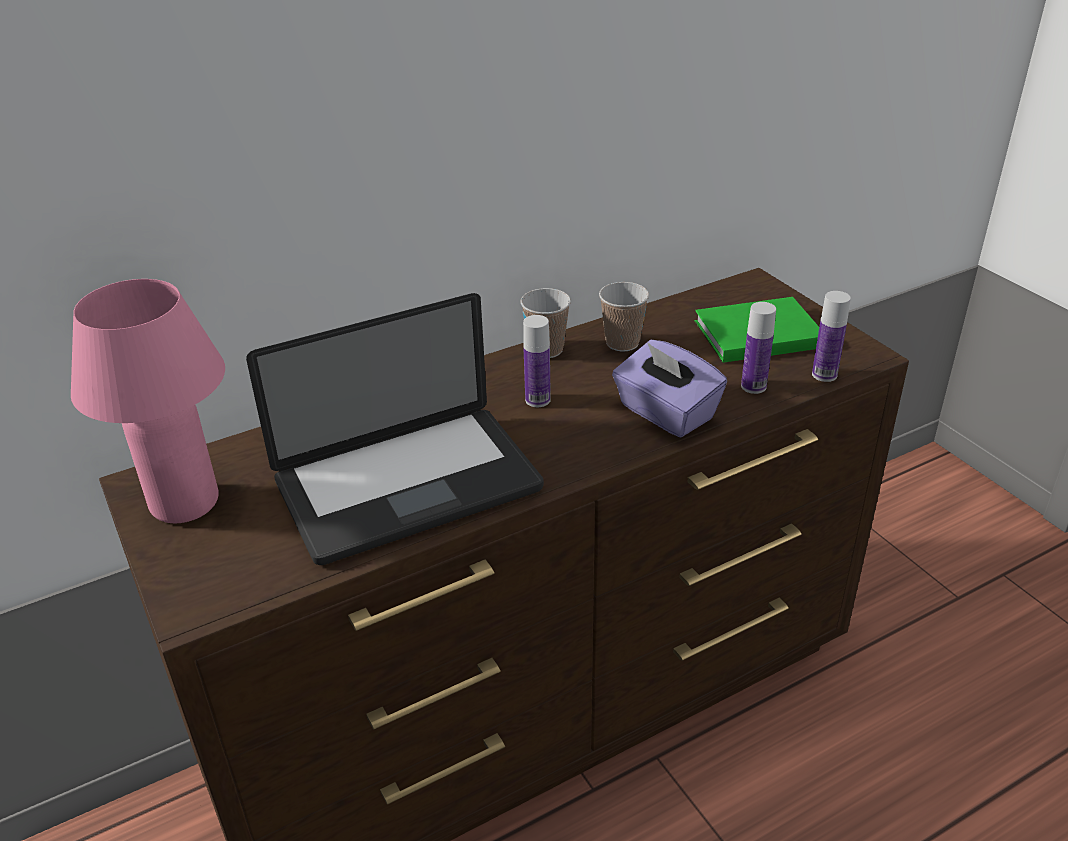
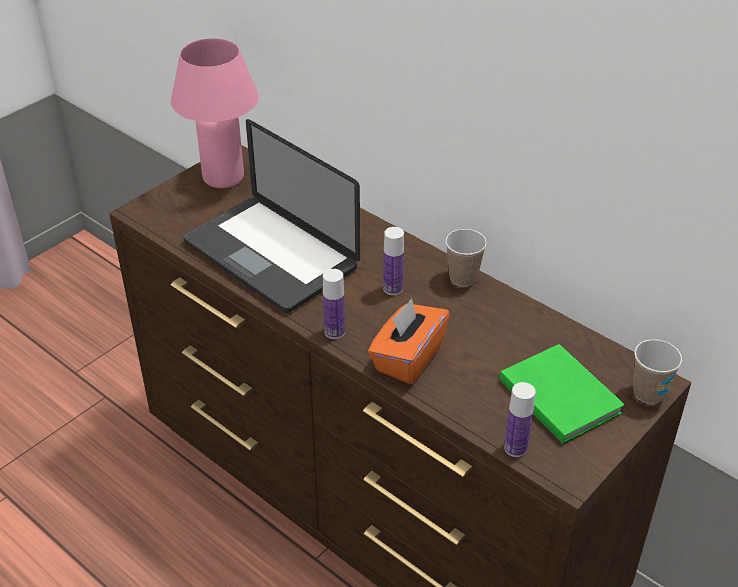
camera: 70 degrees right, 5 degrees up
cup [599,282,649,352] -> cup moved to [633,339,682,404]
purple tissue box [612,340,727,437] -> orange tissue box [368,298,450,384]
bottle [741,302,776,394] -> bottle moved to [323,269,345,339]

